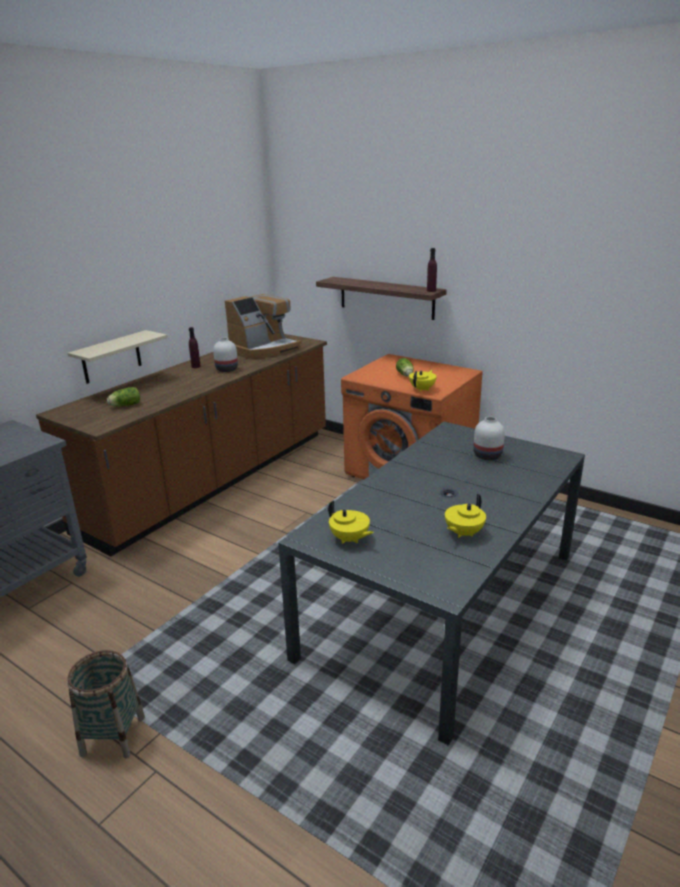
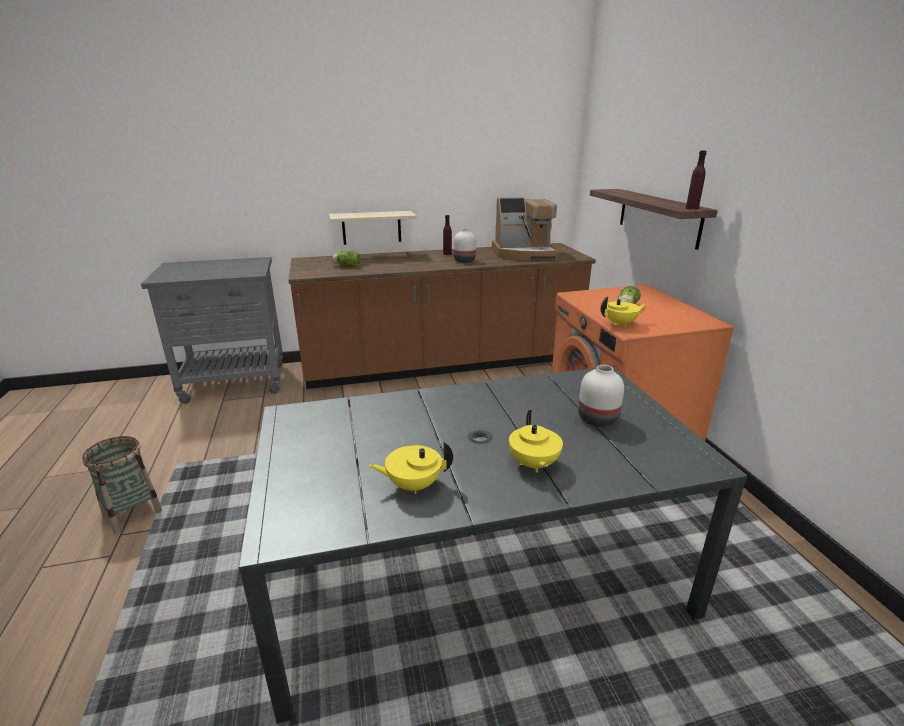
camera: 40 degrees right, 0 degrees up
yellow teapot [328,501,374,544] -> yellow teapot moved to [509,410,563,473]

